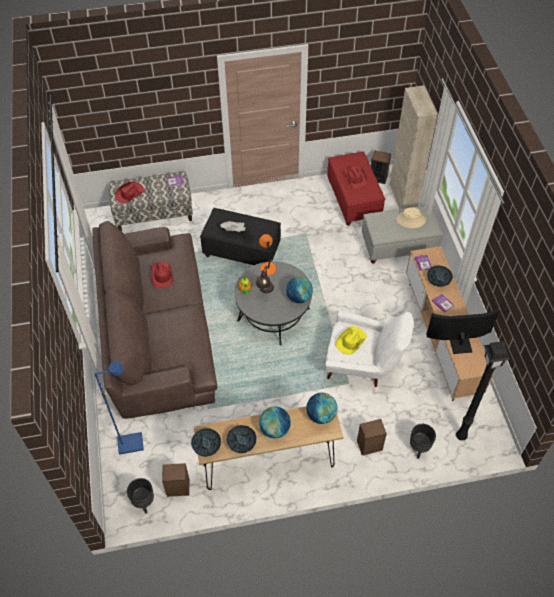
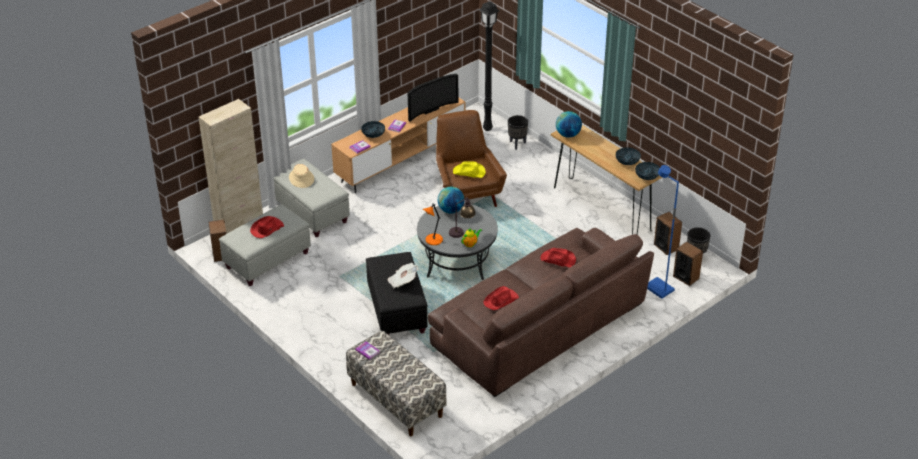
camera: 120 degrees left, 15 degrees down
red hat [115,181,145,203] -> red hat moved to [540,248,576,267]
globe [259,407,291,438] -> none
white armchair [325,310,413,387] -> brown armchair [436,110,507,207]
red ottoman [327,152,385,226] -> grey ottoman [219,204,311,286]
speaker [357,419,387,456] -> speaker moved to [673,241,703,286]
television [426,308,499,354] -> television turned 90 degrees counterclockwise [407,74,458,122]

